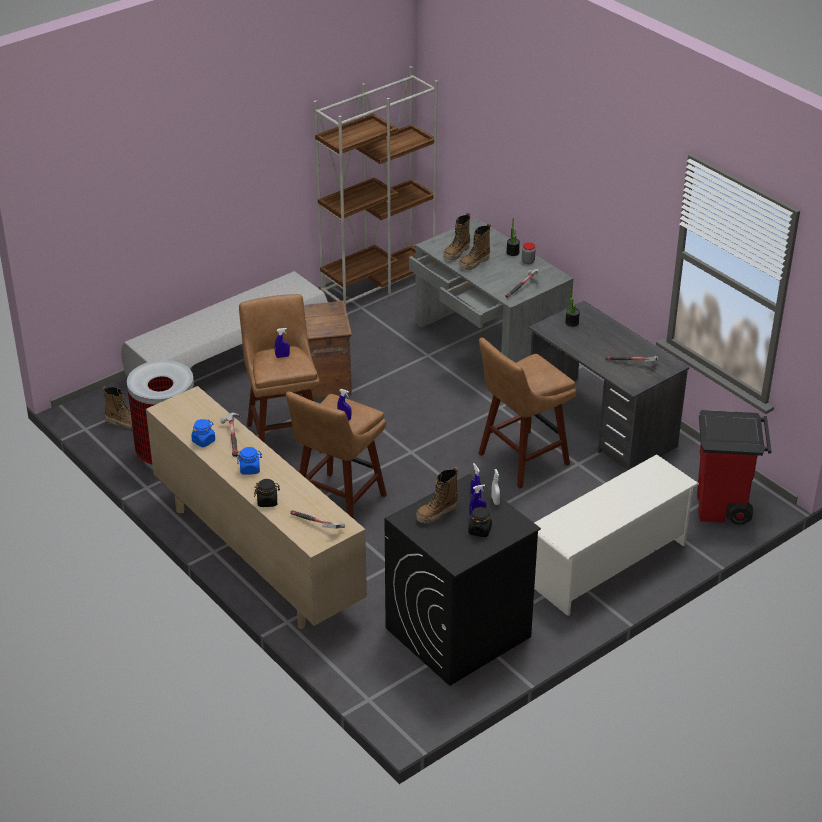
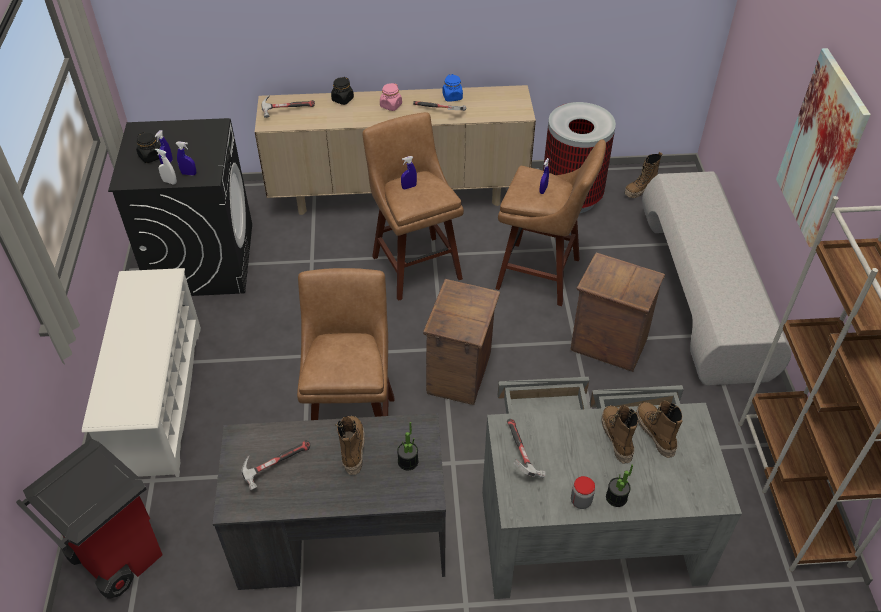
camera: 125 degrees right, 10 degrees up
blue jar [237,447,262,475] -> pink jar [380,83,402,111]
boot [416,467,458,524] -> boot moved to [335,416,365,475]
none -> crate [423,279,500,405]
none -> picture [776,48,871,247]

